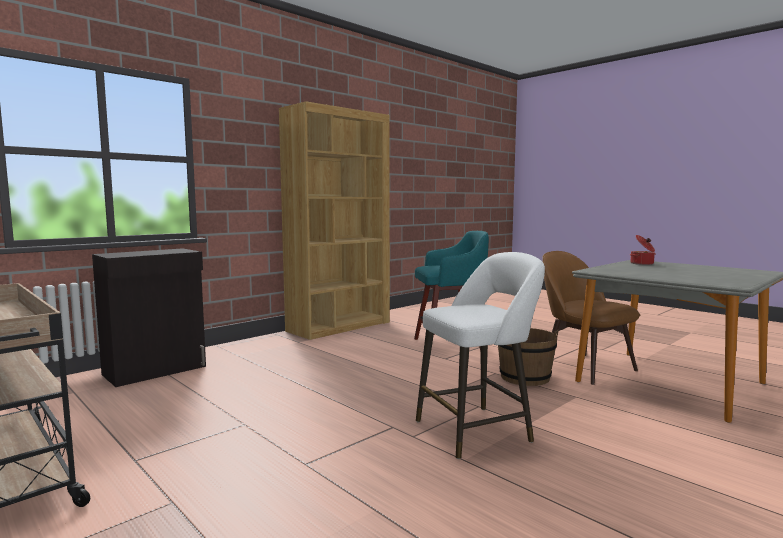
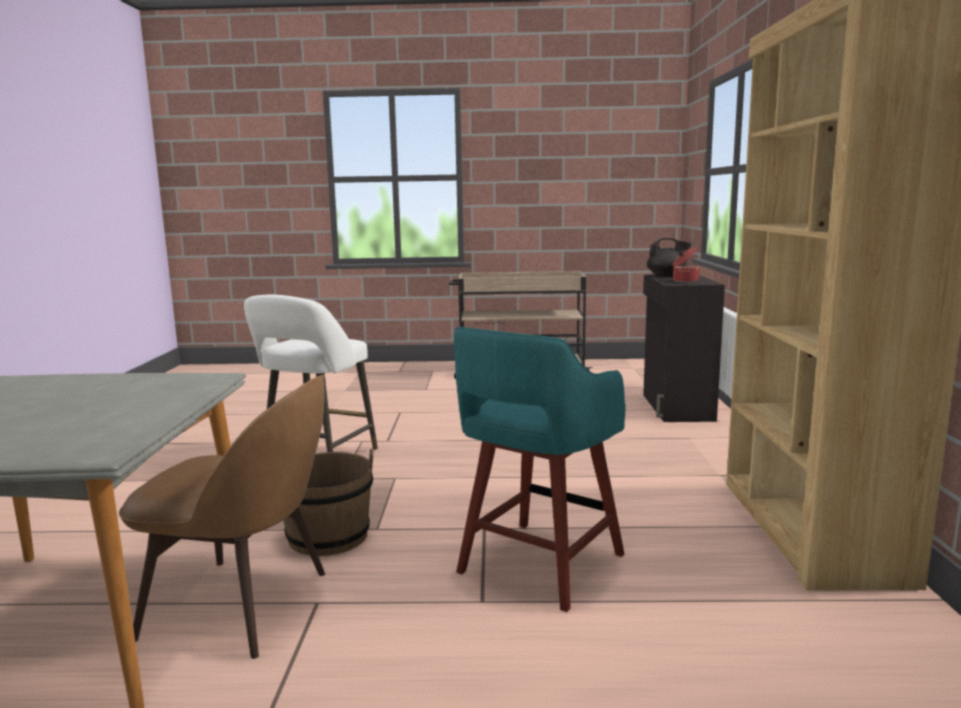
camera: 135 degrees right, 5 degrees up
cooking pot [630,235,656,265] -> cooking pot moved to [673,247,700,282]
none -> black teapot [647,238,692,277]

